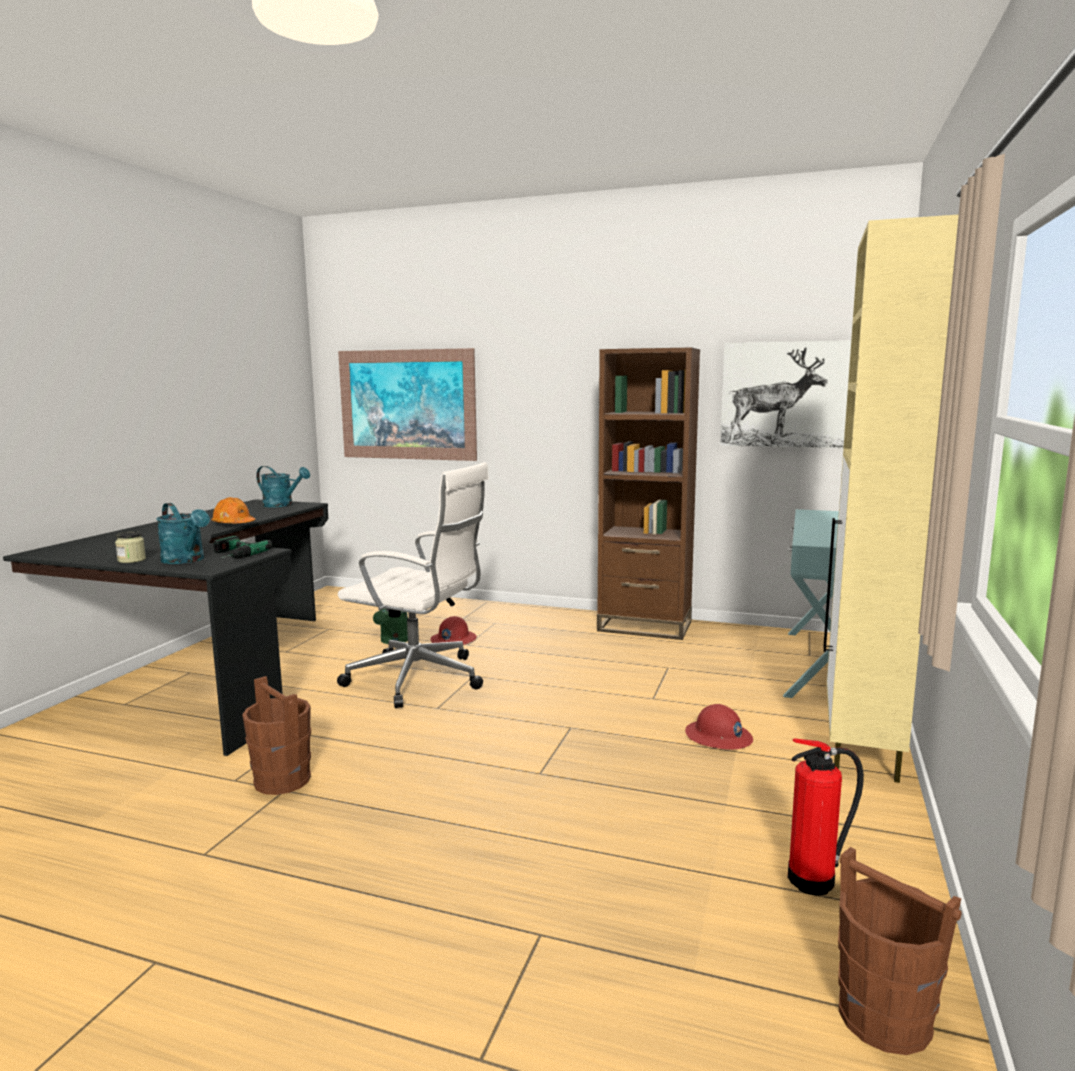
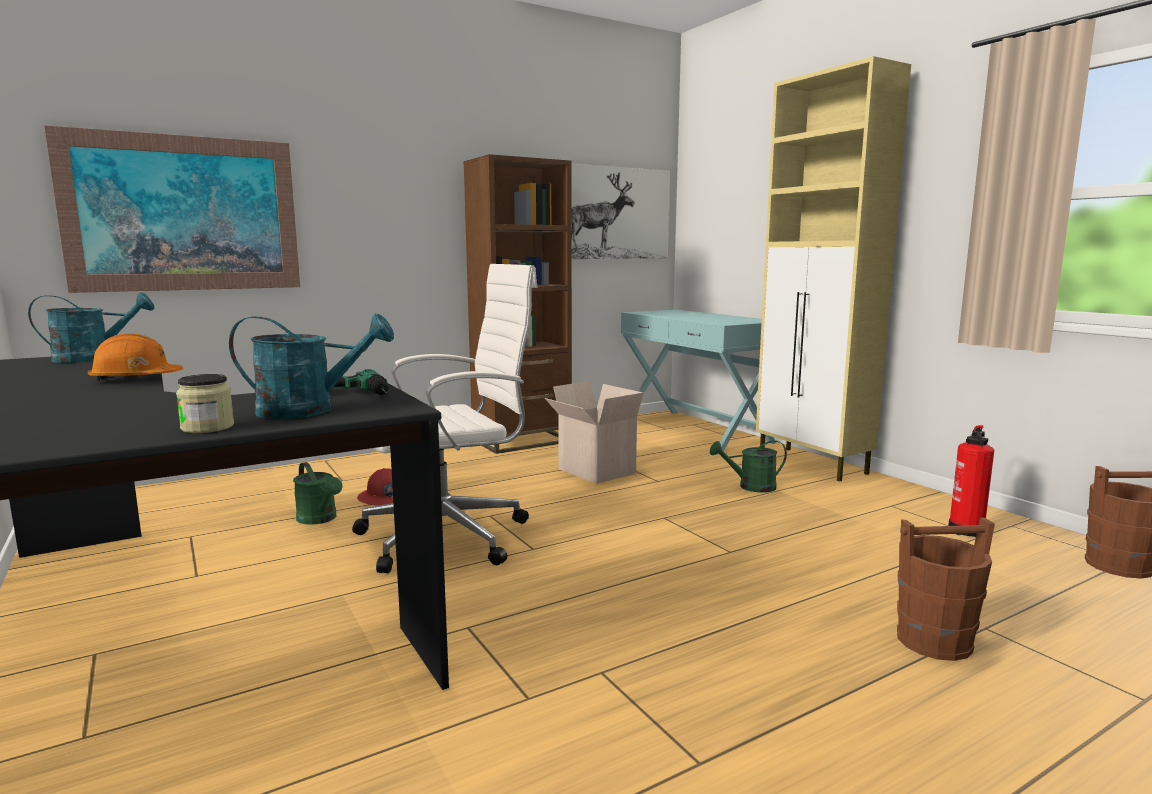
camera: 50 degrees left, 0 degrees up
brown bucket [242,676,311,795] -> brown bucket moved to [897,517,995,661]
red hard hat [685,704,753,750] -> green watering can [710,440,787,493]
none -> cardboard box [545,381,643,484]

